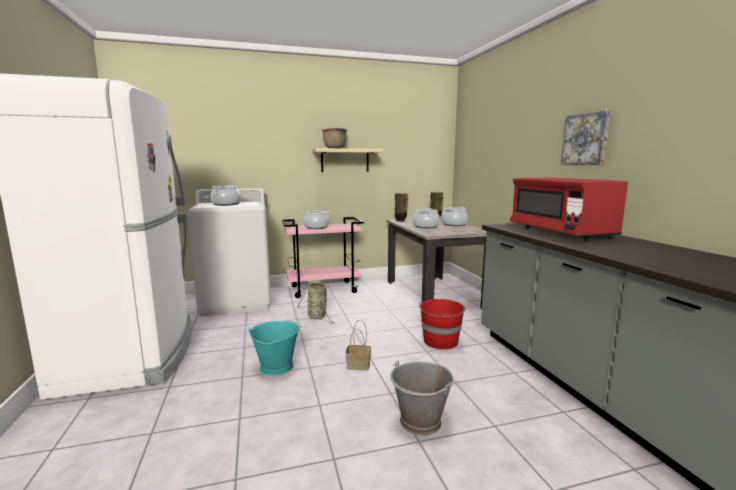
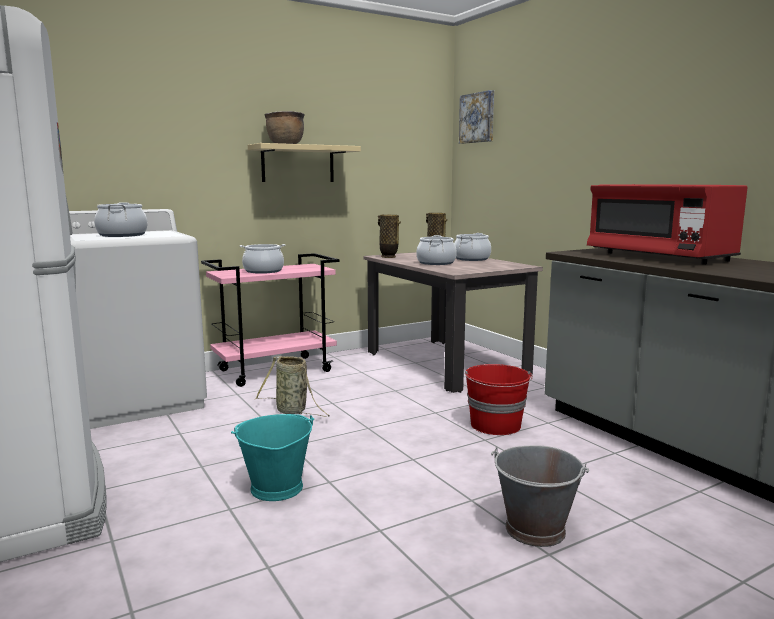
camera: 15 degrees left, 0 degrees up
basket [346,320,371,370] -> none
picture [561,111,610,165] -> picture moved to [459,90,494,144]

